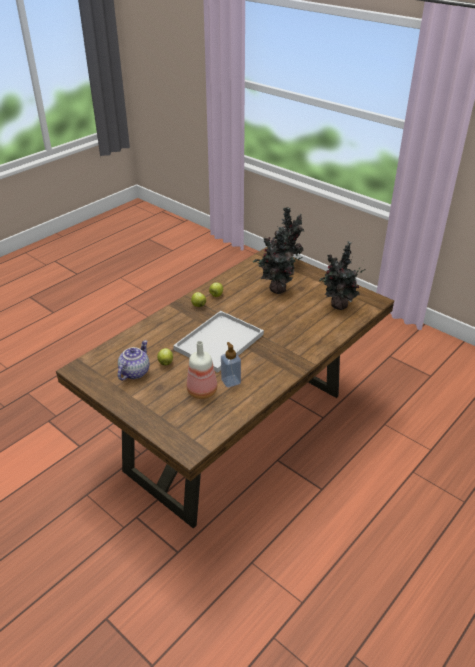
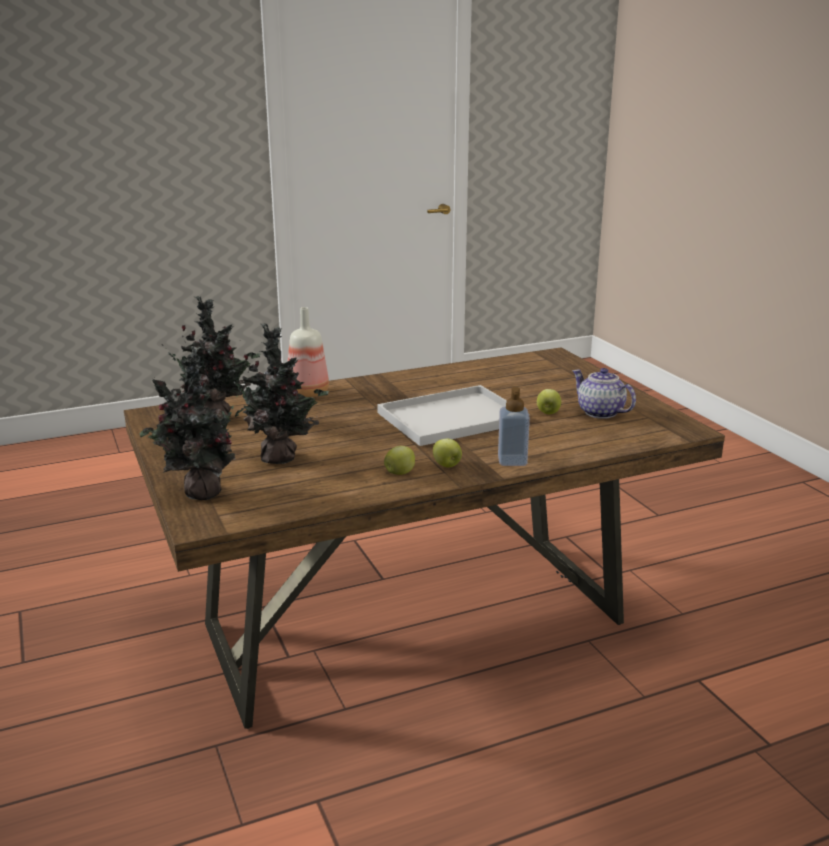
camera: 155 degrees left, 15 degrees down
teapot [118,340,149,380] -> teapot turned 90 degrees clockwise [572,368,636,419]
bottle [187,341,217,399] -> bottle moved to [288,307,329,397]
soap dispenser [221,342,241,388] -> soap dispenser moved to [498,387,530,466]

